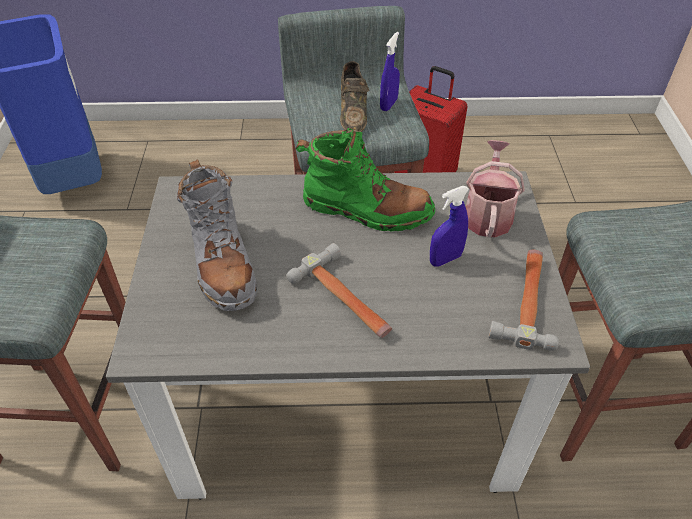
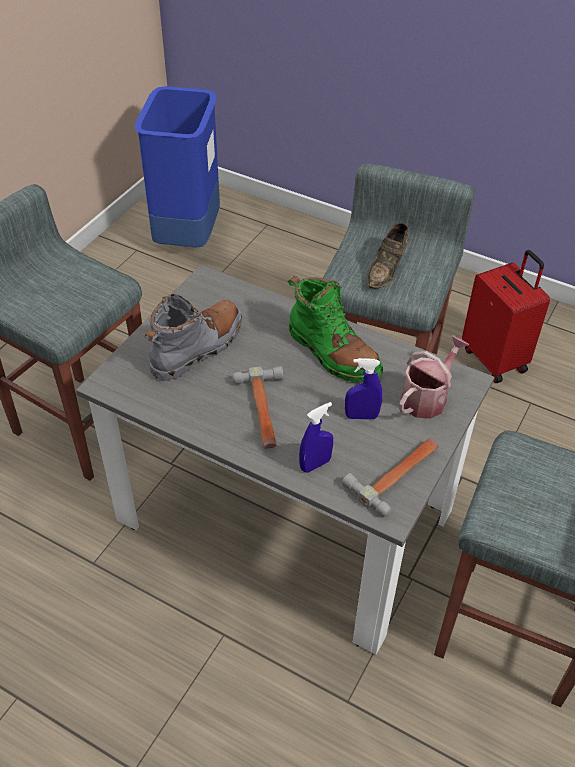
camera: 30 degrees right, 0 degrees up
grey boot [177,159,258,311] -> grey boot turned 150 degrees counterclockwise [145,294,242,381]
blue spray bottle [380,32,400,111] -> blue spray bottle moved to [299,402,333,473]

